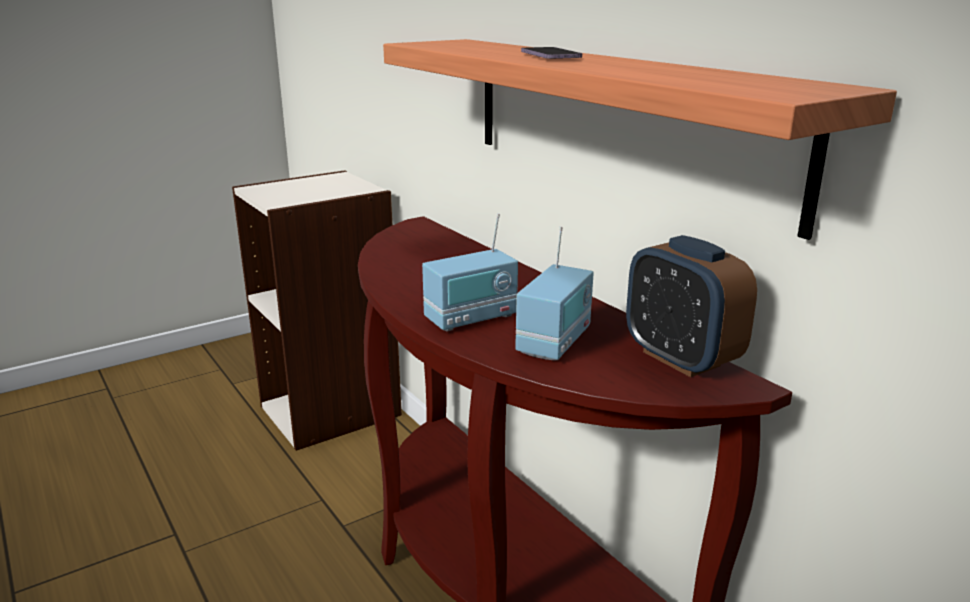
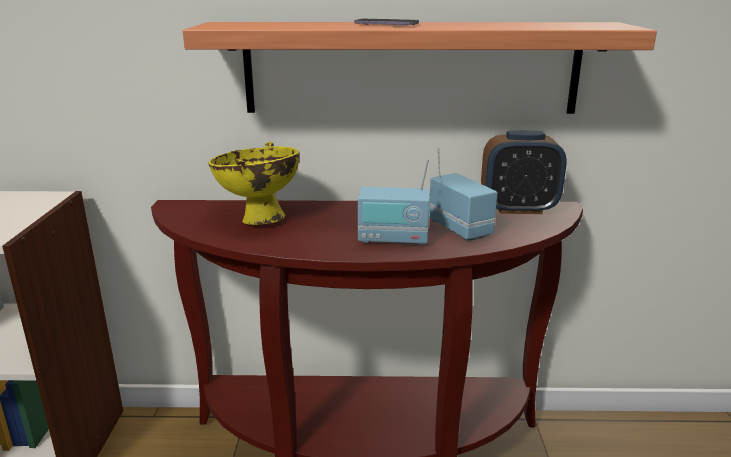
camera: 55 degrees left, 0 degrees up
radio [422,213,518,332] -> radio turned 90 degrees clockwise [358,159,430,245]
none -> yellow bowl [208,141,299,225]

